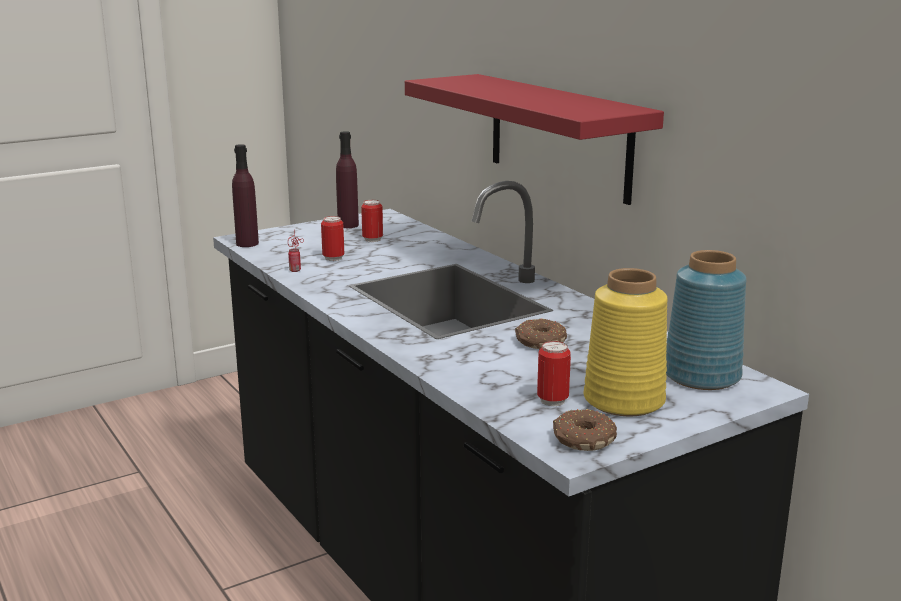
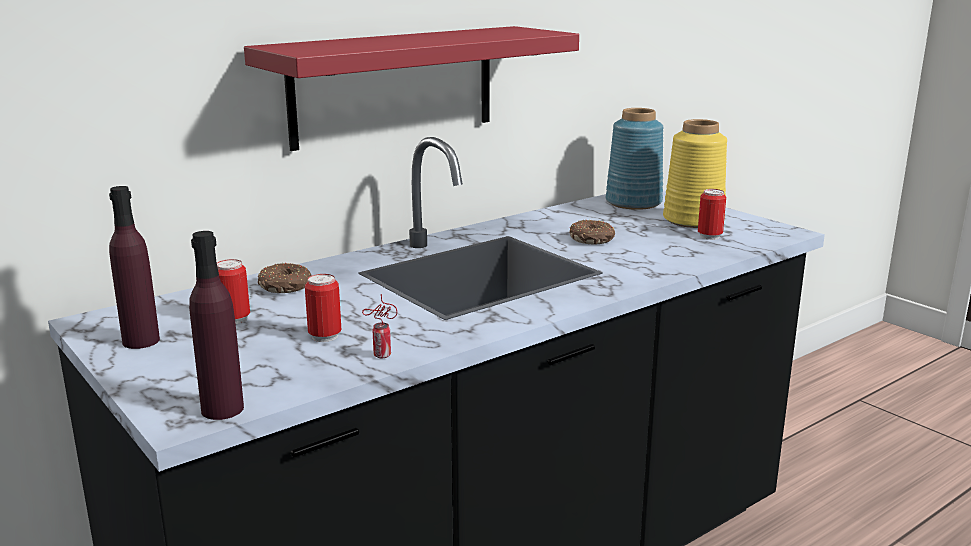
camera: 95 degrees left, 0 degrees up
donut [553,409,617,451] -> donut moved to [258,263,312,293]

